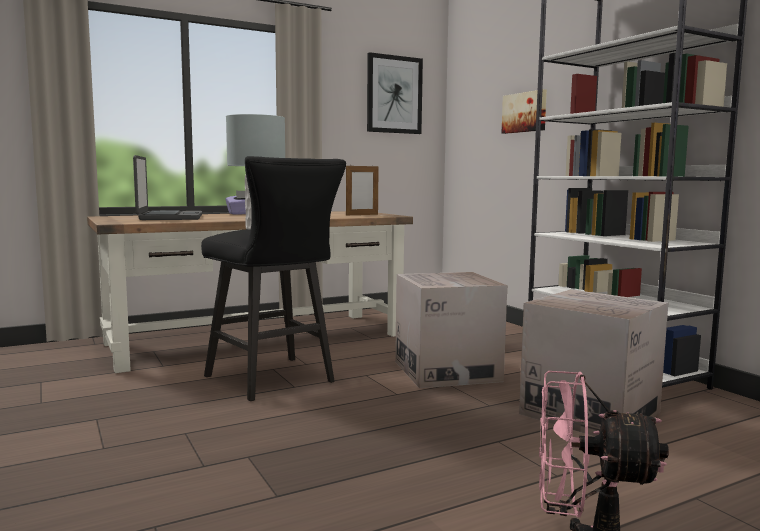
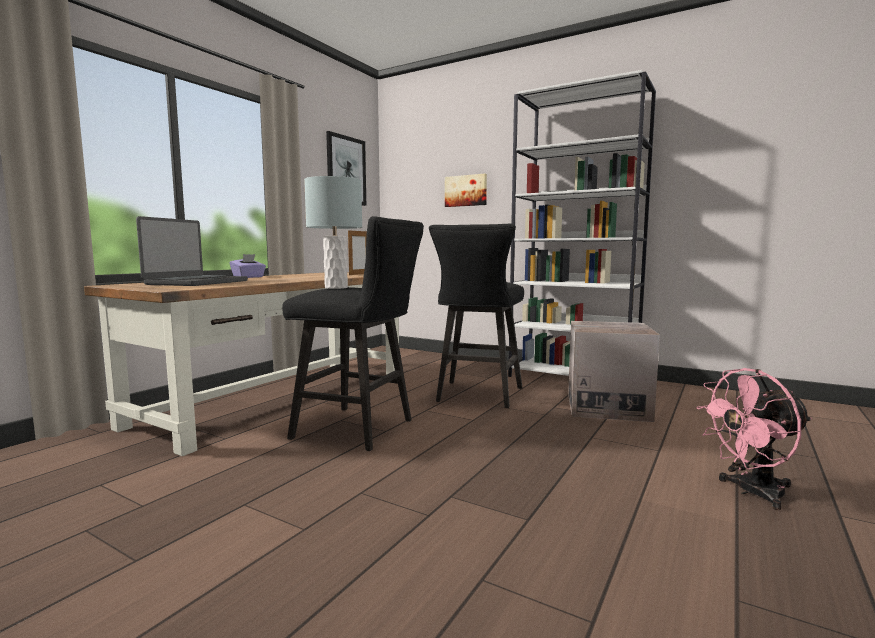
camera: 30 degrees left, 0 degrees up
laptop [133,155,202,220] -> laptop turned 60 degrees clockwise [136,216,248,286]
cardboard box [395,272,507,388] -> black stool [429,224,524,408]

